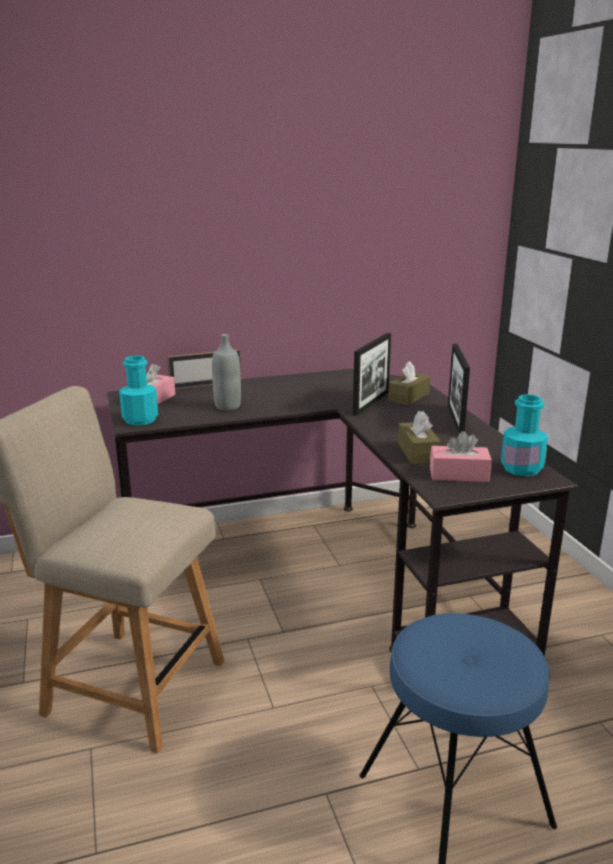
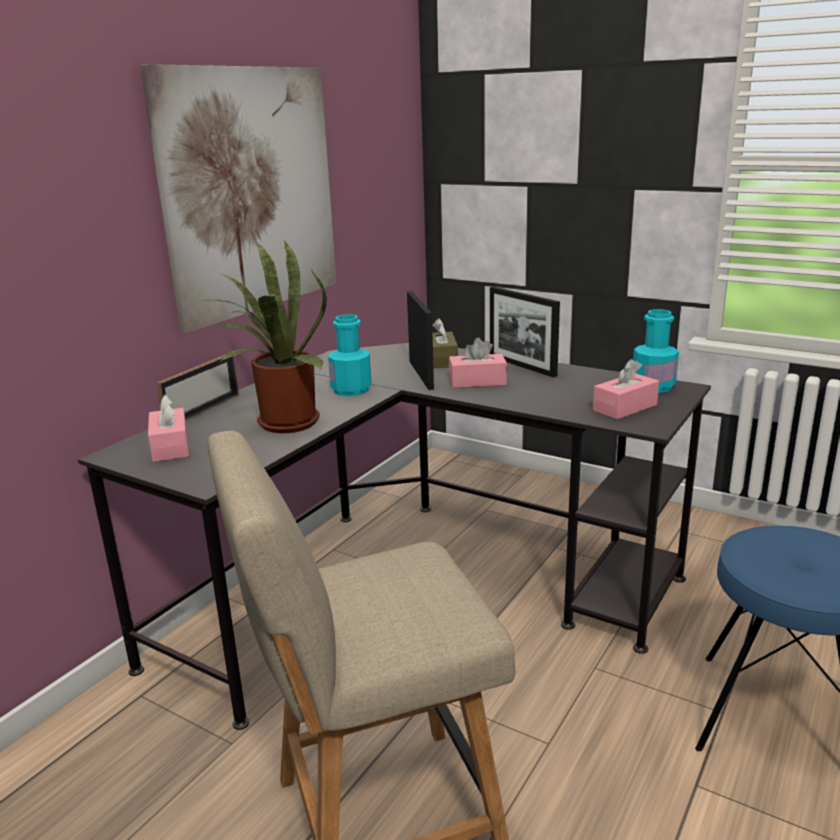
camera: 40 degrees left, 0 degrees up
turquoise bottle [119,355,158,426] -> turquoise bottle moved to [328,314,371,396]
grey bottle [212,334,241,410] -> potted plant [210,242,327,433]
brown tissue box [398,411,441,465] -> none
none -> picture [140,64,337,333]
none -> pink tissue box [449,338,507,388]

